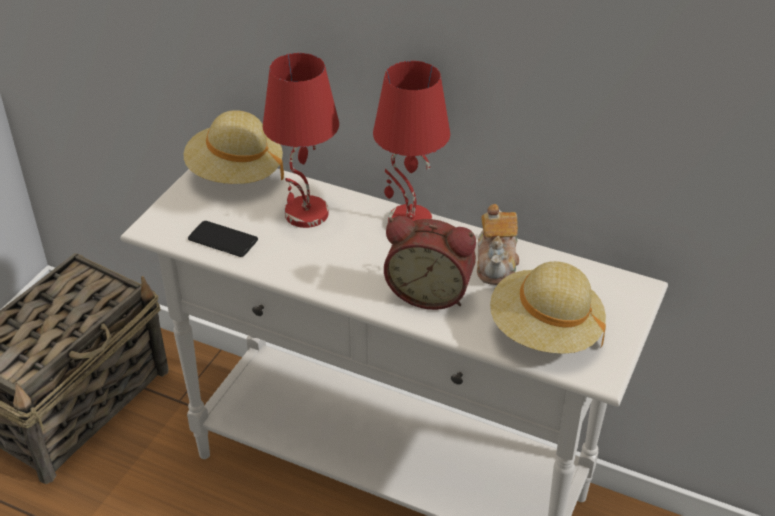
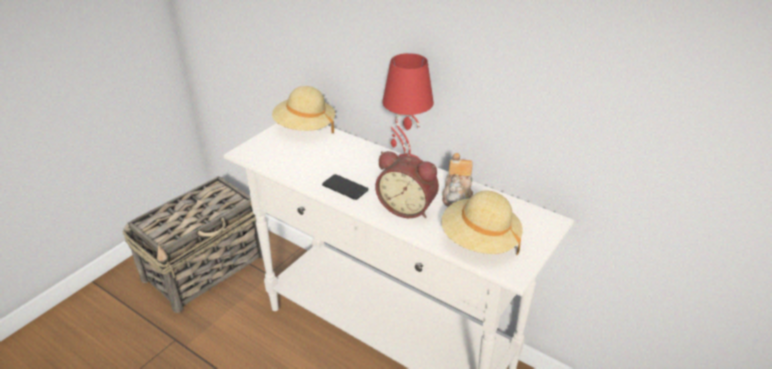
camera: 10 degrees right, 5 degrees down
phone [188,221,258,257] -> phone moved to [322,174,369,200]
red table lamp [263,53,339,228] -> none

